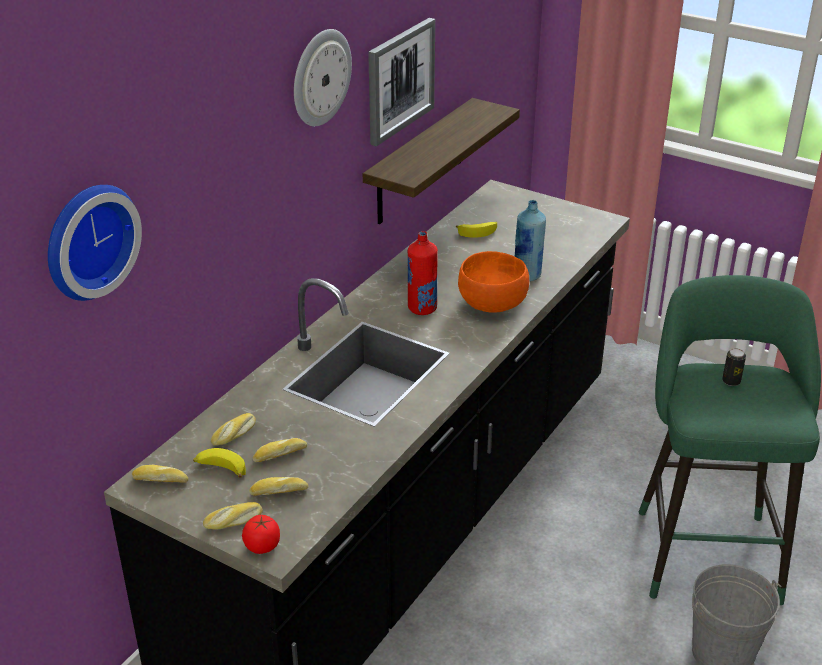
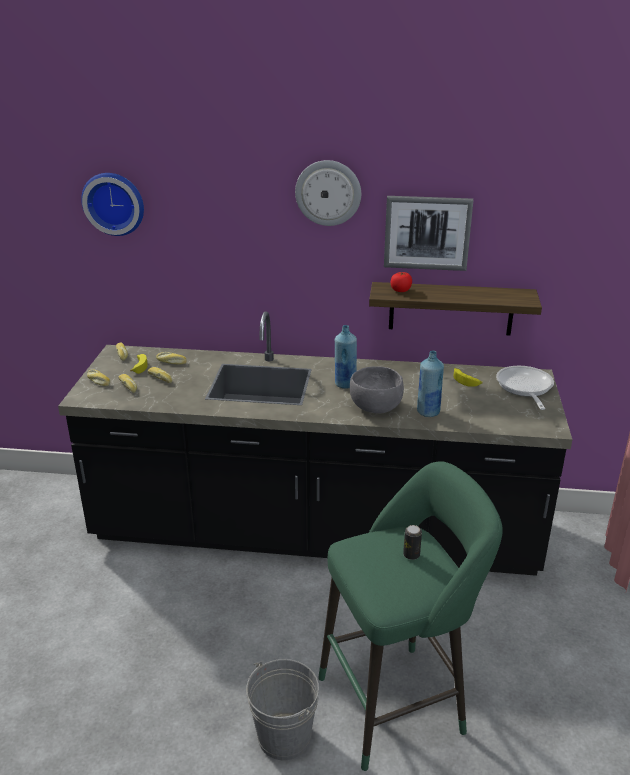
camera: 65 degrees right, 5 degrees down
tomato [242,515,280,554] -> tomato moved to [391,272,412,292]
red bottle [408,231,438,315] -> blue bottle [335,325,357,388]
orange bowl [458,251,529,313] -> grey bowl [350,366,404,413]
none -> frying pan [496,366,554,410]

